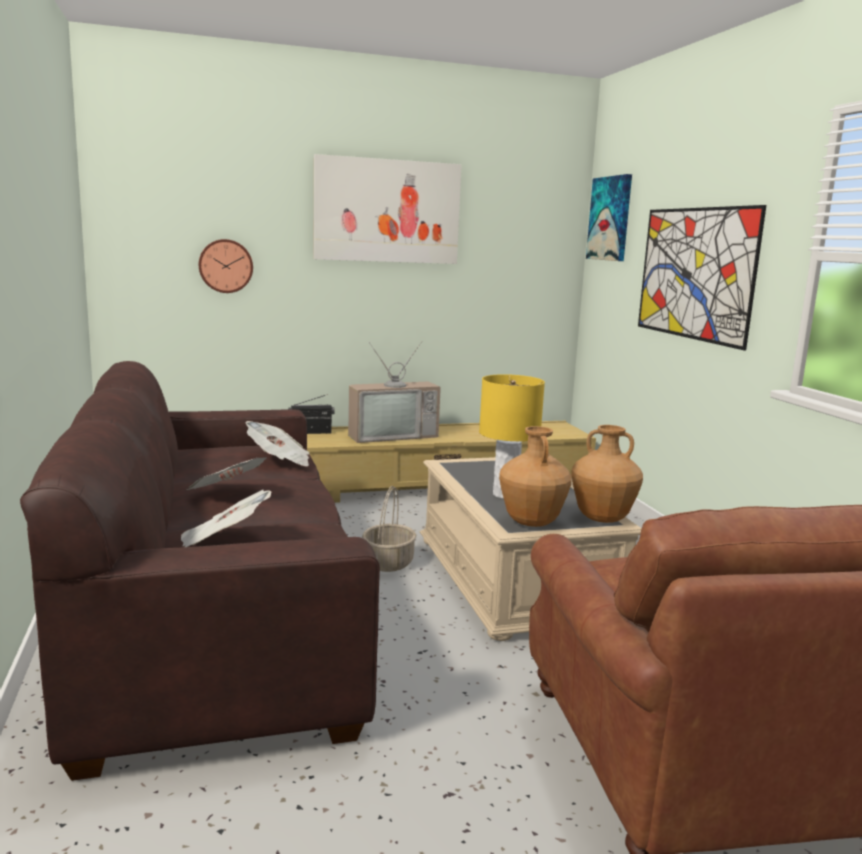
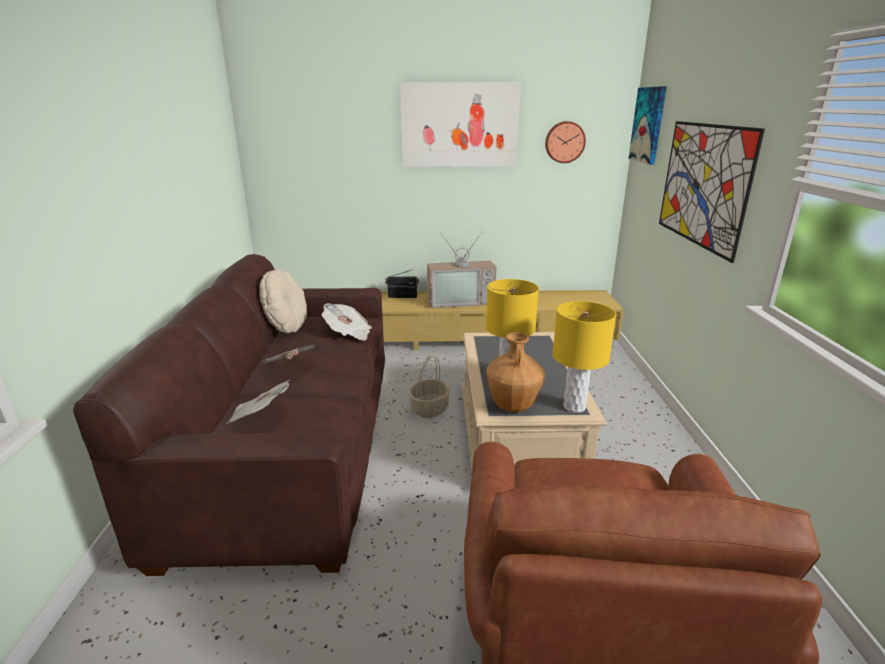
camera: 15 degrees right, 10 degrees up
wall clock [199,239,253,293] -> wall clock moved to [545,121,586,163]
brown vase [571,425,643,523] -> yellow table lamp [552,301,616,413]
none -> beige pillow [260,270,307,334]

